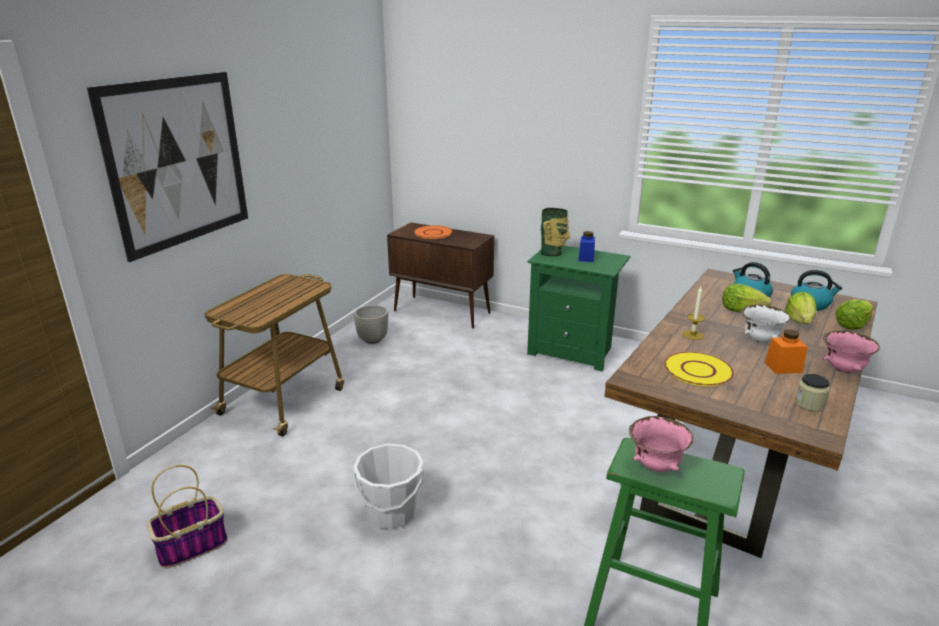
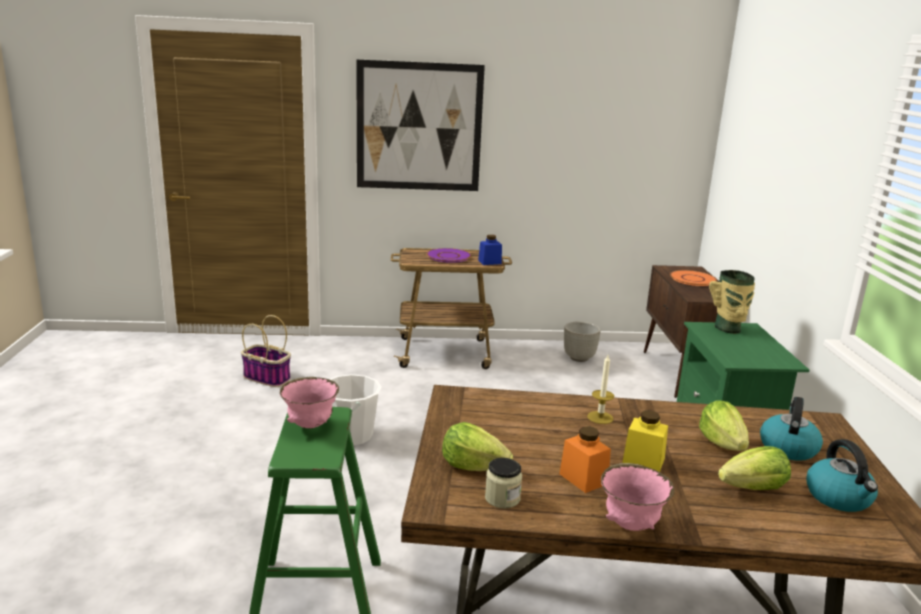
camera: 60 degrees right, 5 degrees down
blue jar [578,231,595,262] -> blue jar moved to [478,235,502,265]
yellow plate [664,352,734,386] -> none
white bowl [741,304,790,343] -> yellow jar [622,410,668,472]
lettuce [836,299,874,330] -> lettuce moved to [442,422,513,471]
none -> purple plate [426,248,471,263]

